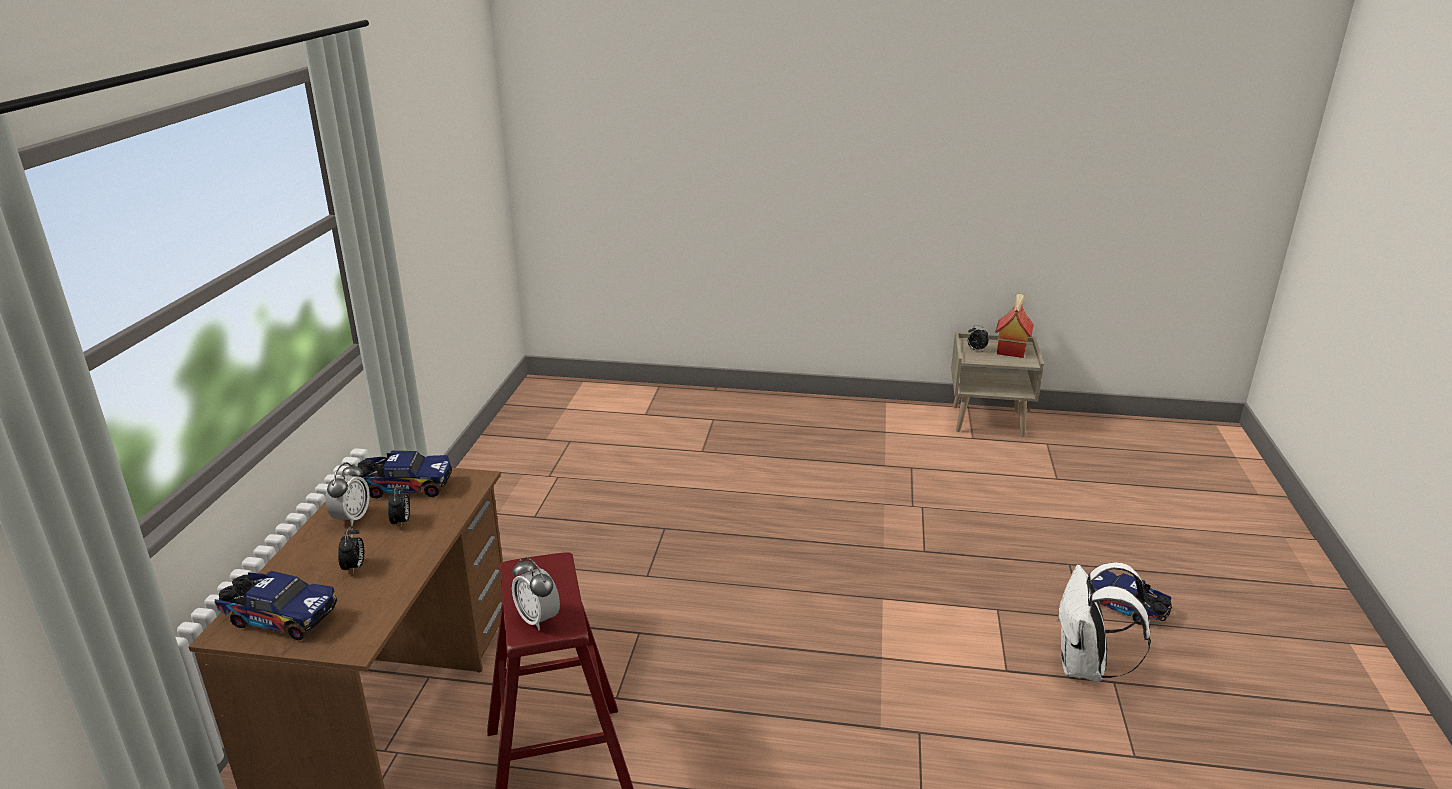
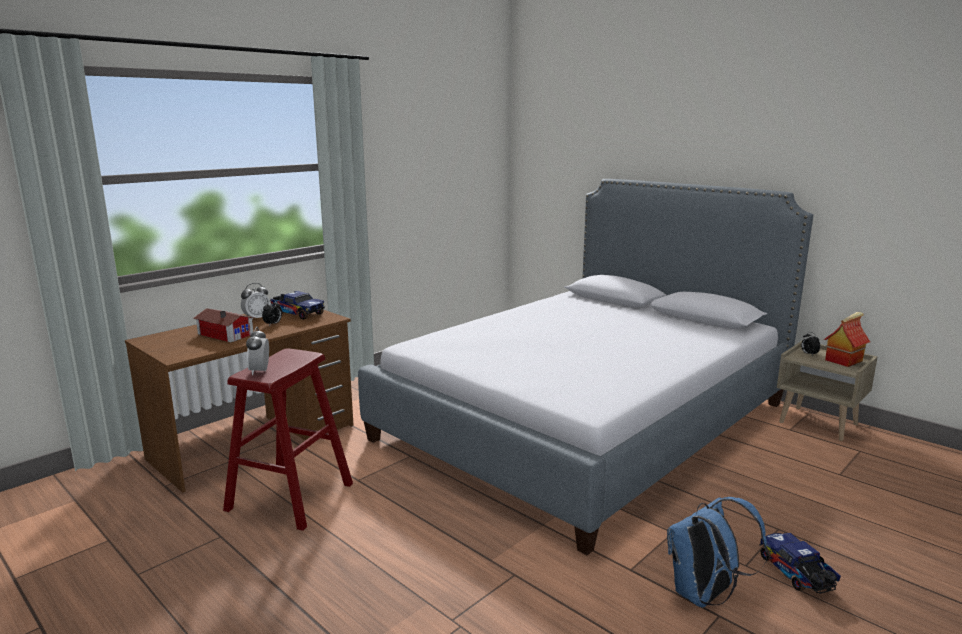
camera: 35 degrees right, 10 degrees down
toy truck [215,571,337,641] -> none
alarm clock [338,527,364,575] -> toy house [193,308,254,342]
white backpack [1056,563,1151,682] -> blue backpack [667,497,768,607]
none -> bed [358,179,813,555]

